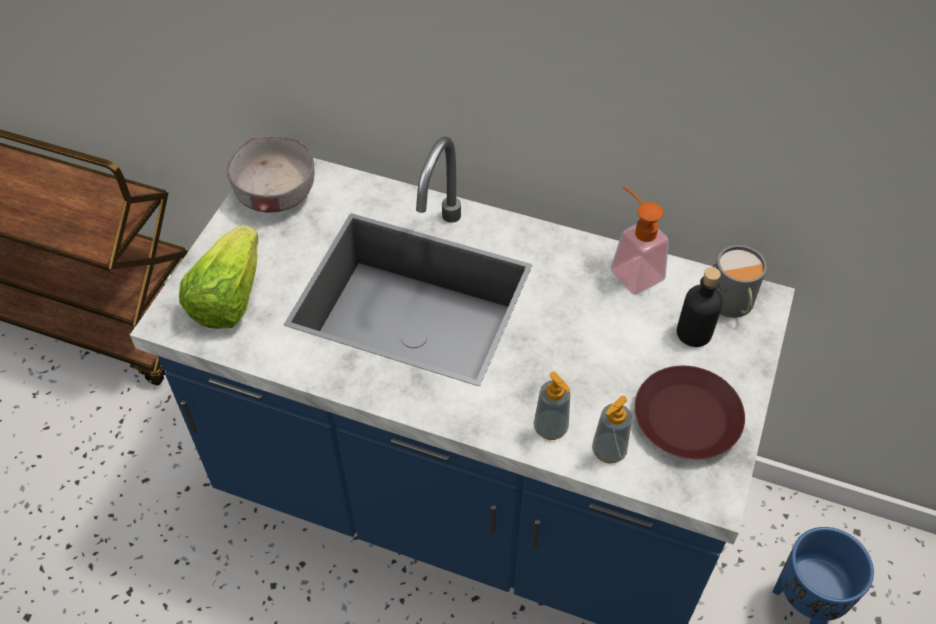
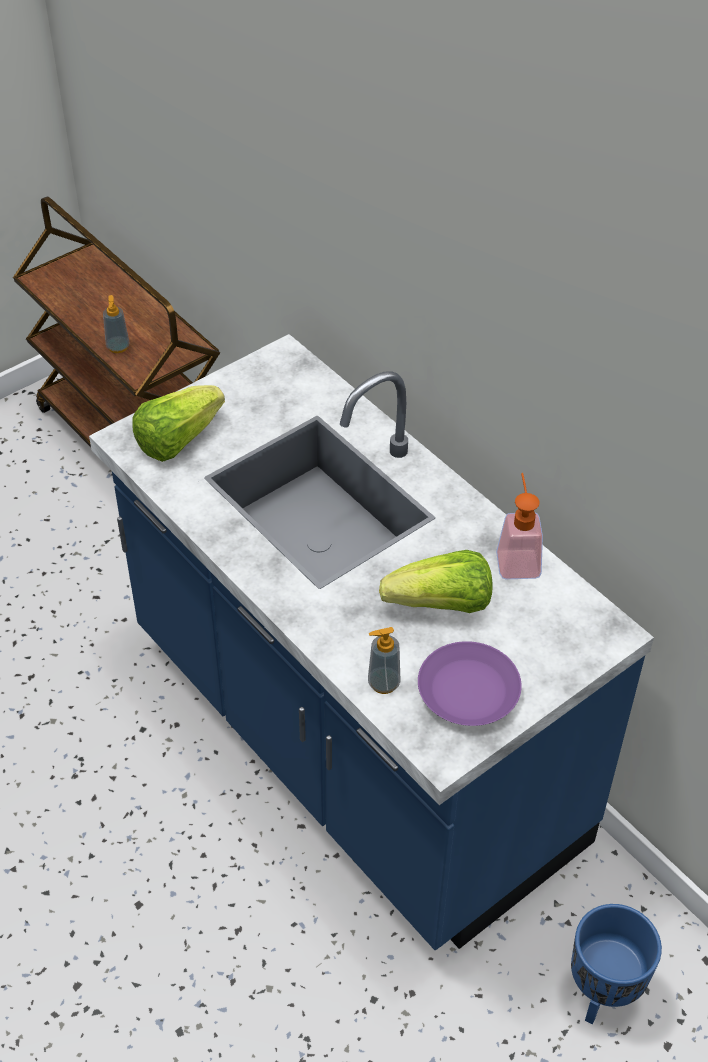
camera: 30 degrees right, 5 degrees down
grey bowl [227,136,314,212] -> none
soap dispenser [534,372,571,440] -> soap dispenser moved to [103,295,130,353]
brown plate [635,366,745,459] -> purple plate [418,641,522,726]
black bottle [677,267,723,347] -> none
grey mug [713,245,767,318] -> none
none -> lettuce [379,550,492,613]

